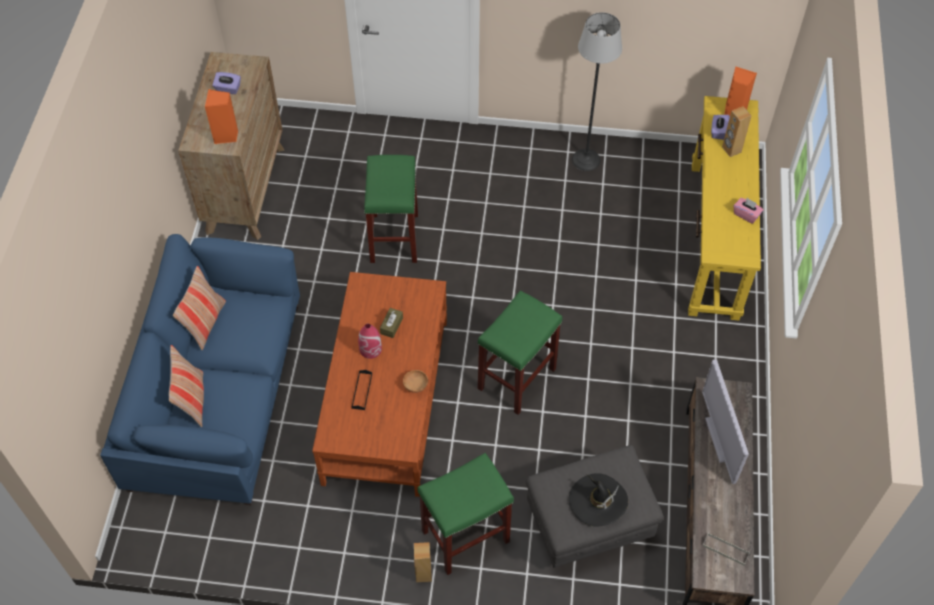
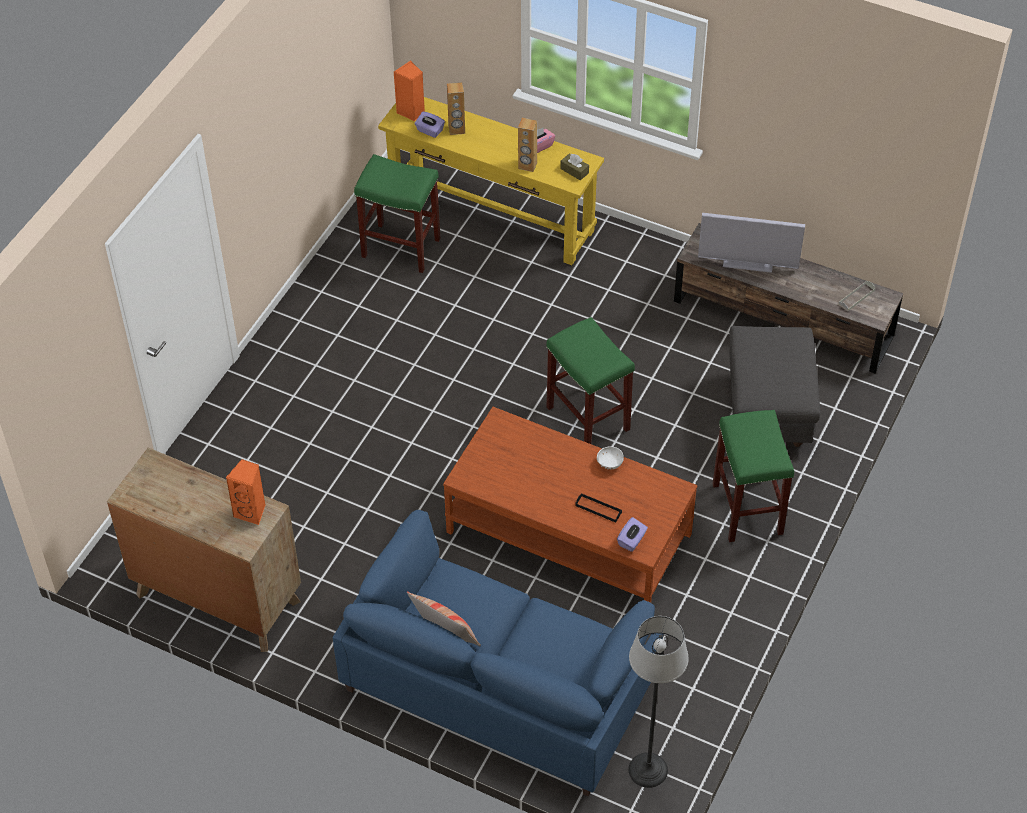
camera: 70 degrees left, 5 degrees down
pillow [169,345,204,427] -> none
purple tissue box [212,72,241,94] -> purple tissue box moved to [617,517,648,552]
red vase [358,324,382,359] -> none
green stool [364,155,418,263] -> green stool moved to [354,154,440,273]
brown tissue box [380,308,403,338] -> brown tissue box moved to [560,154,589,180]
brown bowl [403,370,428,393] -> white bowl [597,446,624,470]
brown speaker [414,542,432,583] -> brown speaker moved to [518,118,537,172]
black hat [569,473,628,527] -> none
floor lamp [572,12,622,171] -> floor lamp moved to [629,616,689,788]

